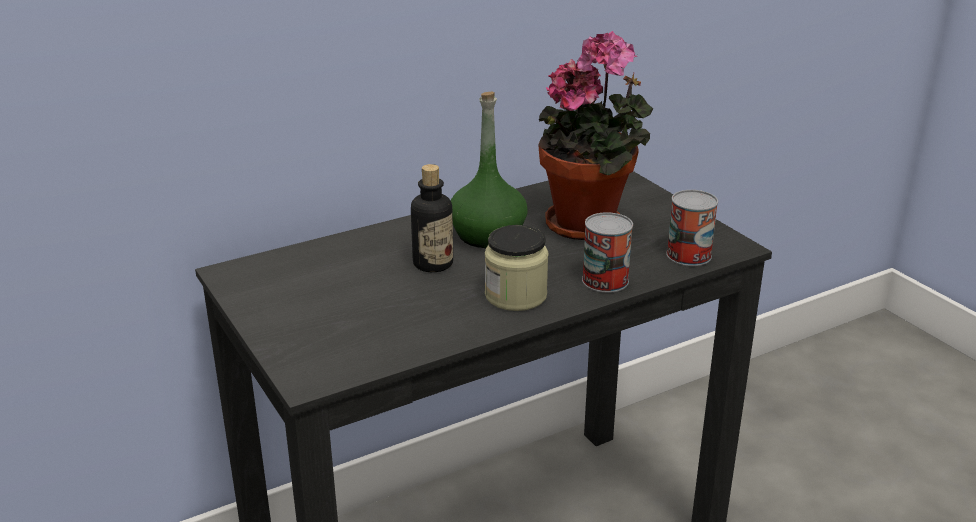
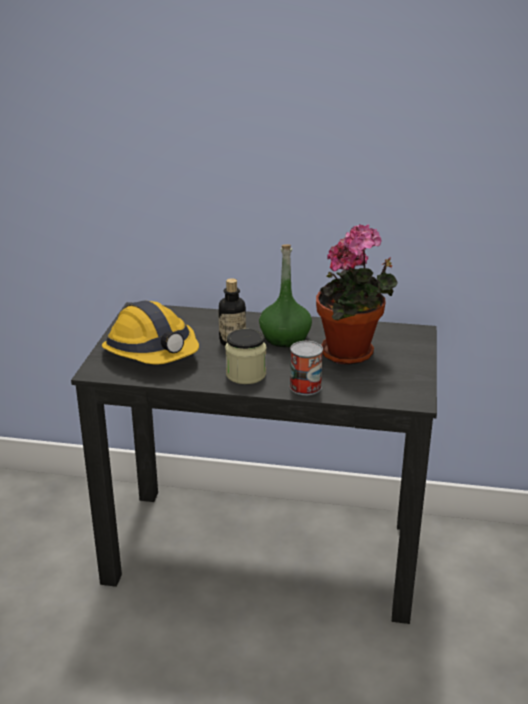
camera: 40 degrees right, 0 degrees up
can [666,190,718,266] -> none
none -> hard hat [102,300,199,364]

